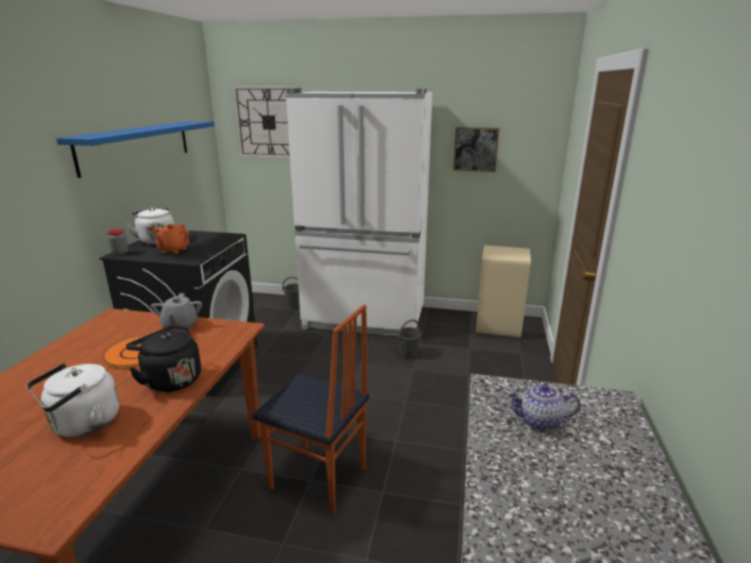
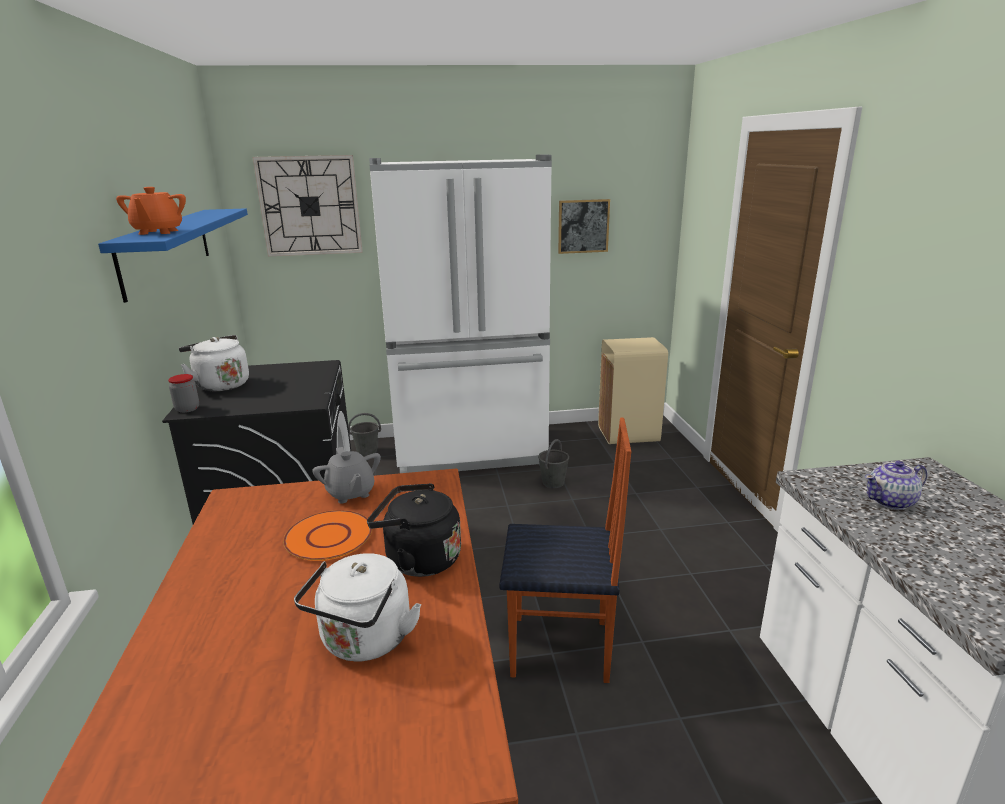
camera: 20 degrees left, 0 degrees up
orange teapot [153,224,189,254] -> orange teapot moved to [116,187,186,235]

